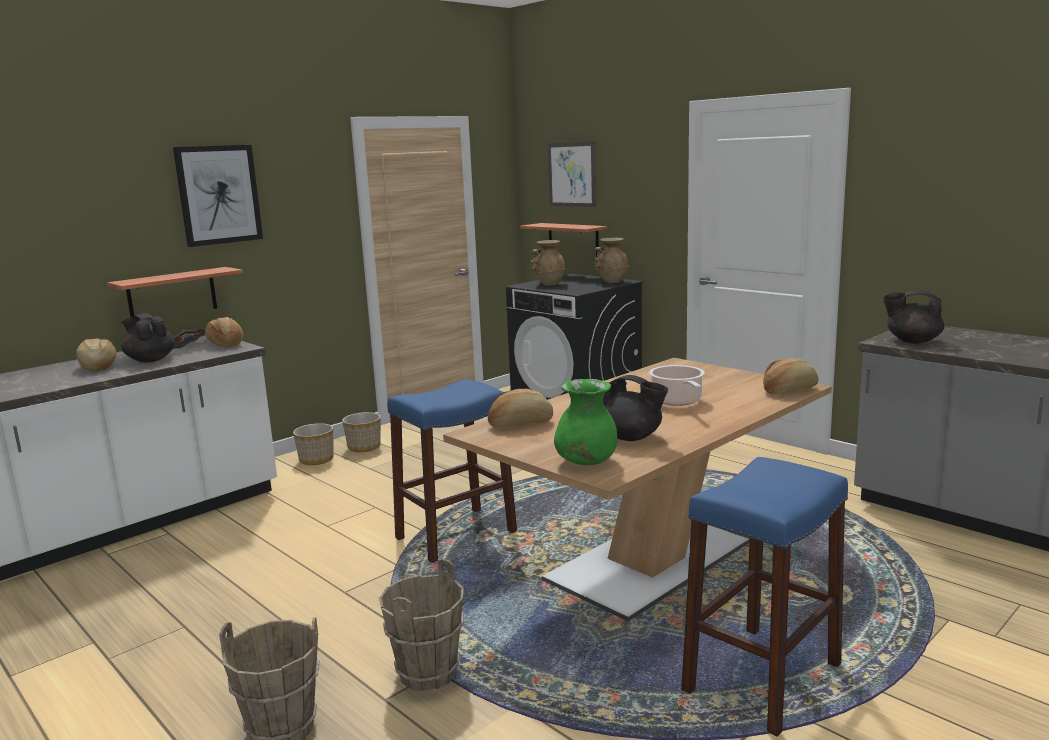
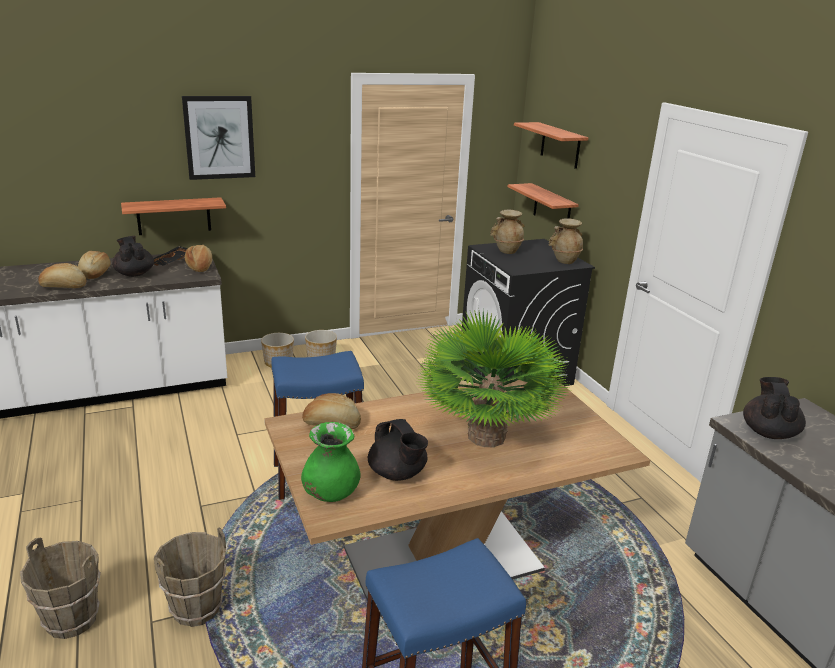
camera: 20 degrees right, 10 degrees up
picture [548,141,596,207] -> shelf [514,122,588,169]
cooking pot [649,365,705,406] -> potted plant [419,310,570,447]
bread [763,358,819,394] -> bread moved to [38,263,87,288]
black teapot [883,291,944,344] -> black teapot turned 60 degrees clockwise [743,377,806,439]

